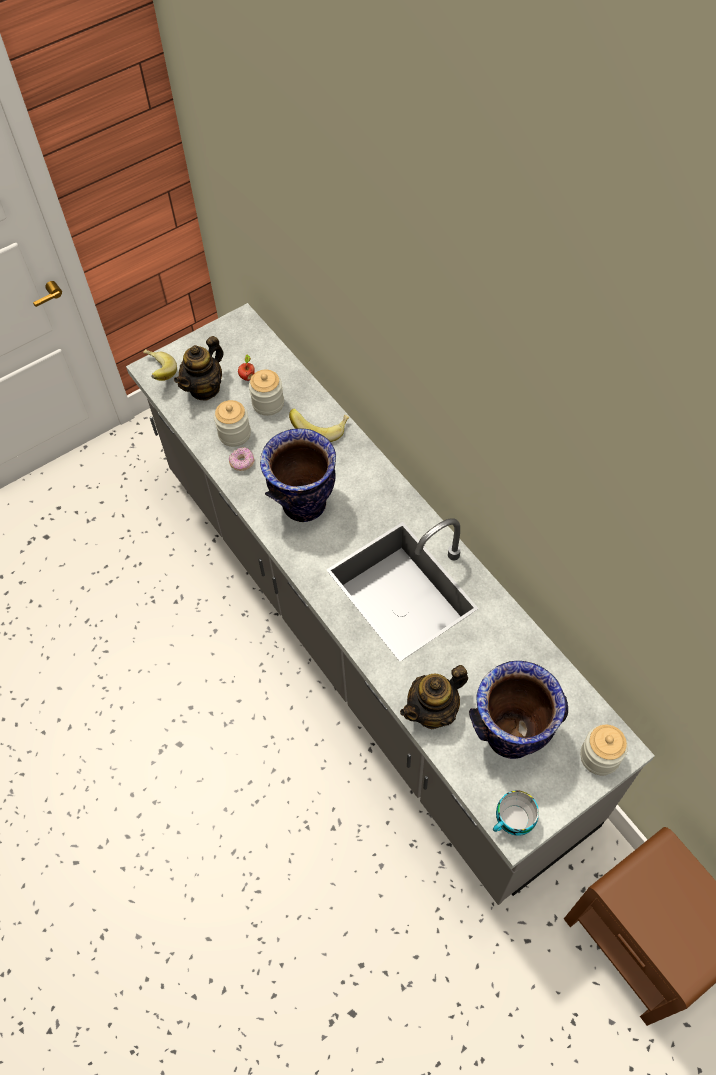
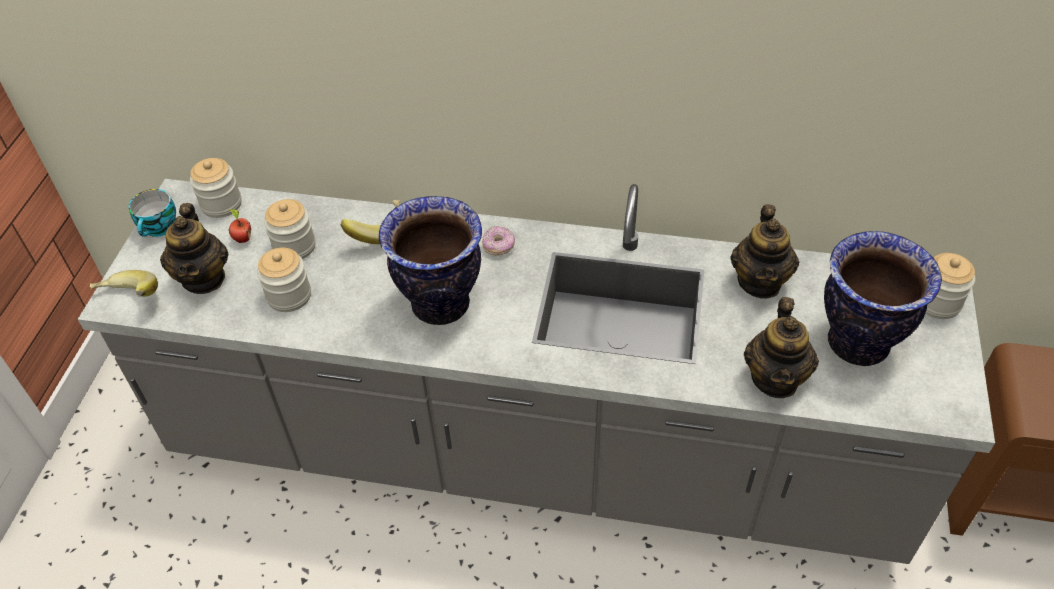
camera: 45 degrees left, 10 degrees down
donut [229,447,254,471] -> donut moved to [482,226,515,256]
cup [493,790,539,836] -> cup moved to [129,189,176,237]
none -> jar [190,158,242,218]
none -> teapot [730,204,799,298]

